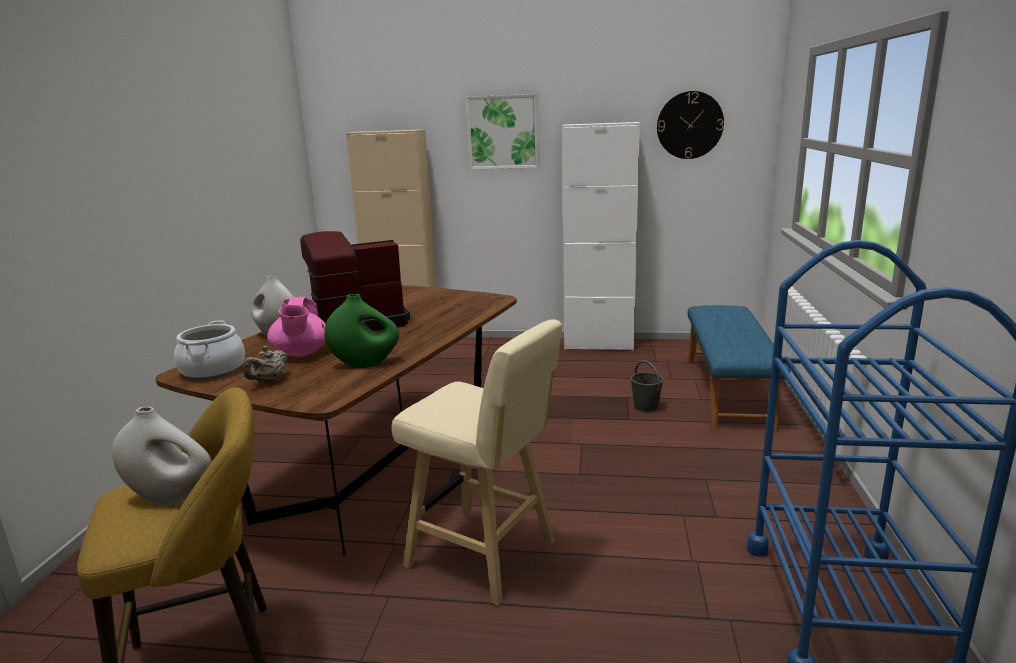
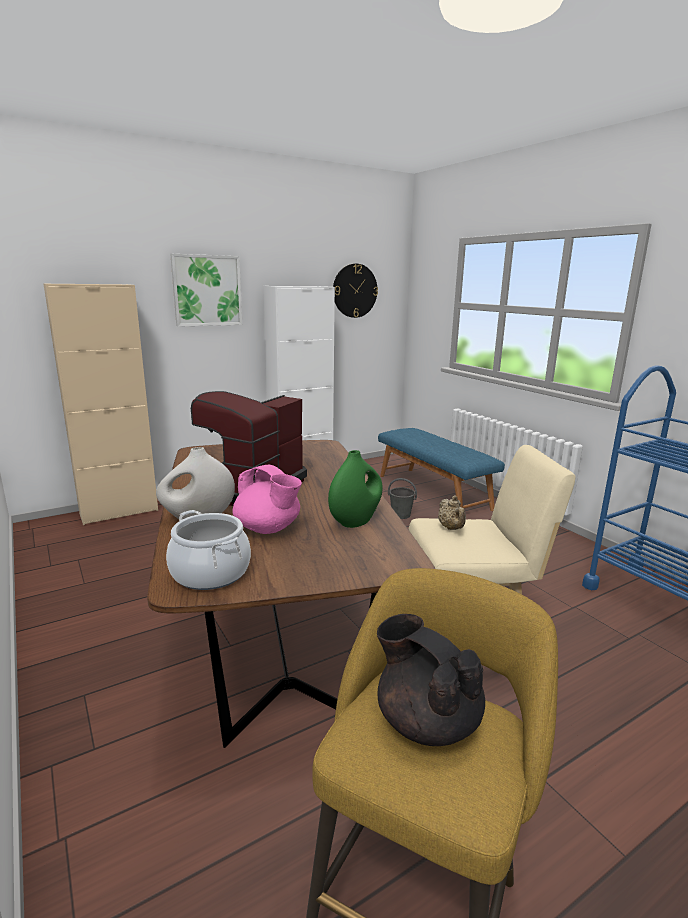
camera: 40 degrees left, 0 degrees up
white vase [112,407,212,506] -> black teapot [377,614,485,746]
beige teapot [243,346,288,383] -> beige teapot moved to [438,495,466,530]

